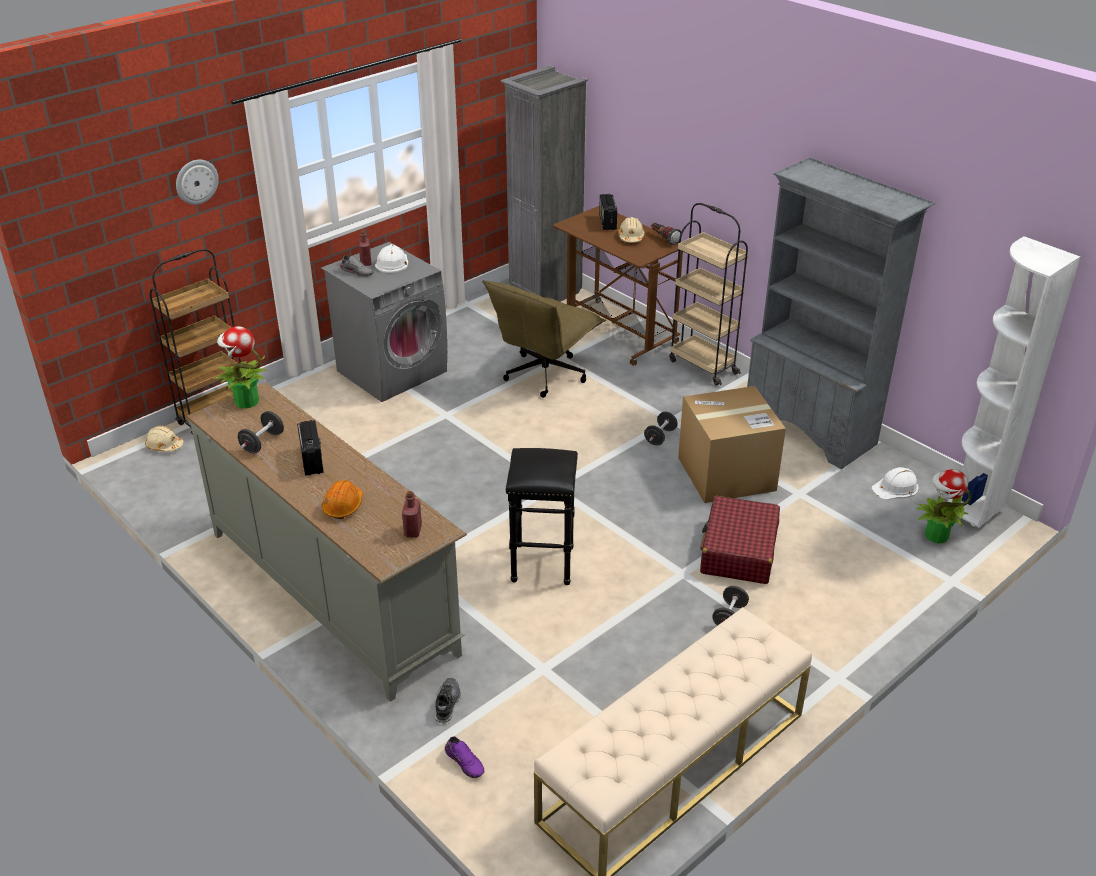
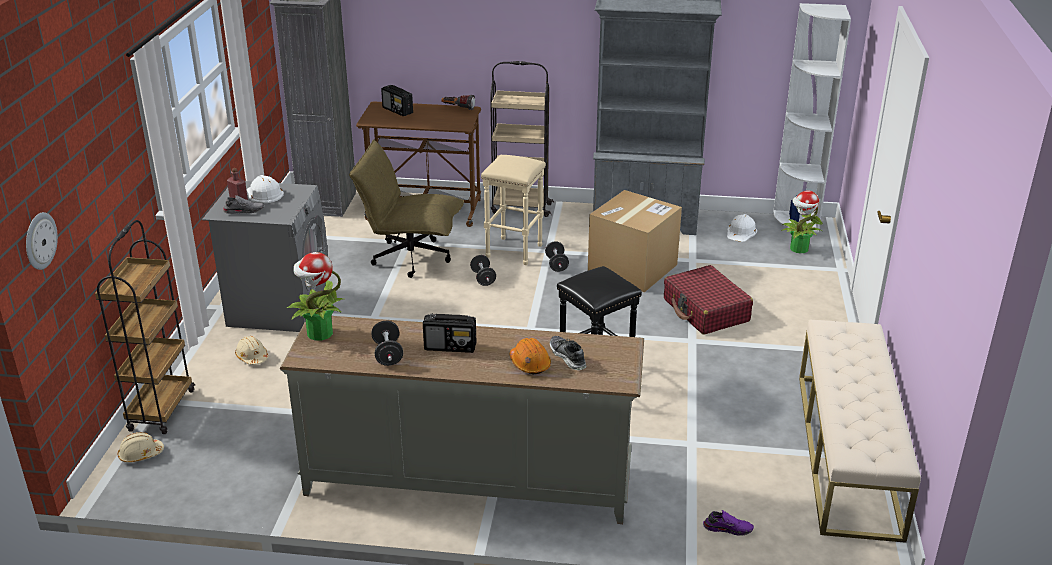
camera: 40 degrees left, 5 degrees down
wall clock [176,160,219,205] -> wall clock moved to [26,212,58,270]
radio [297,420,324,476] -> radio turned 150 degrees clockwise [423,313,476,353]
red bottle [402,491,422,538] -> none
shoe [435,678,461,725] -> shoe moved to [550,336,586,370]
beige office chair [482,280,606,398] -> beige office chair turned 105 degrees clockwise [349,139,464,278]
beige hard hat [618,217,645,242] -> beige hard hat moved to [235,336,268,365]
black dumbbell [712,586,749,626] -> black dumbbell moved to [470,255,496,286]
none -> beige stool [481,155,546,265]

